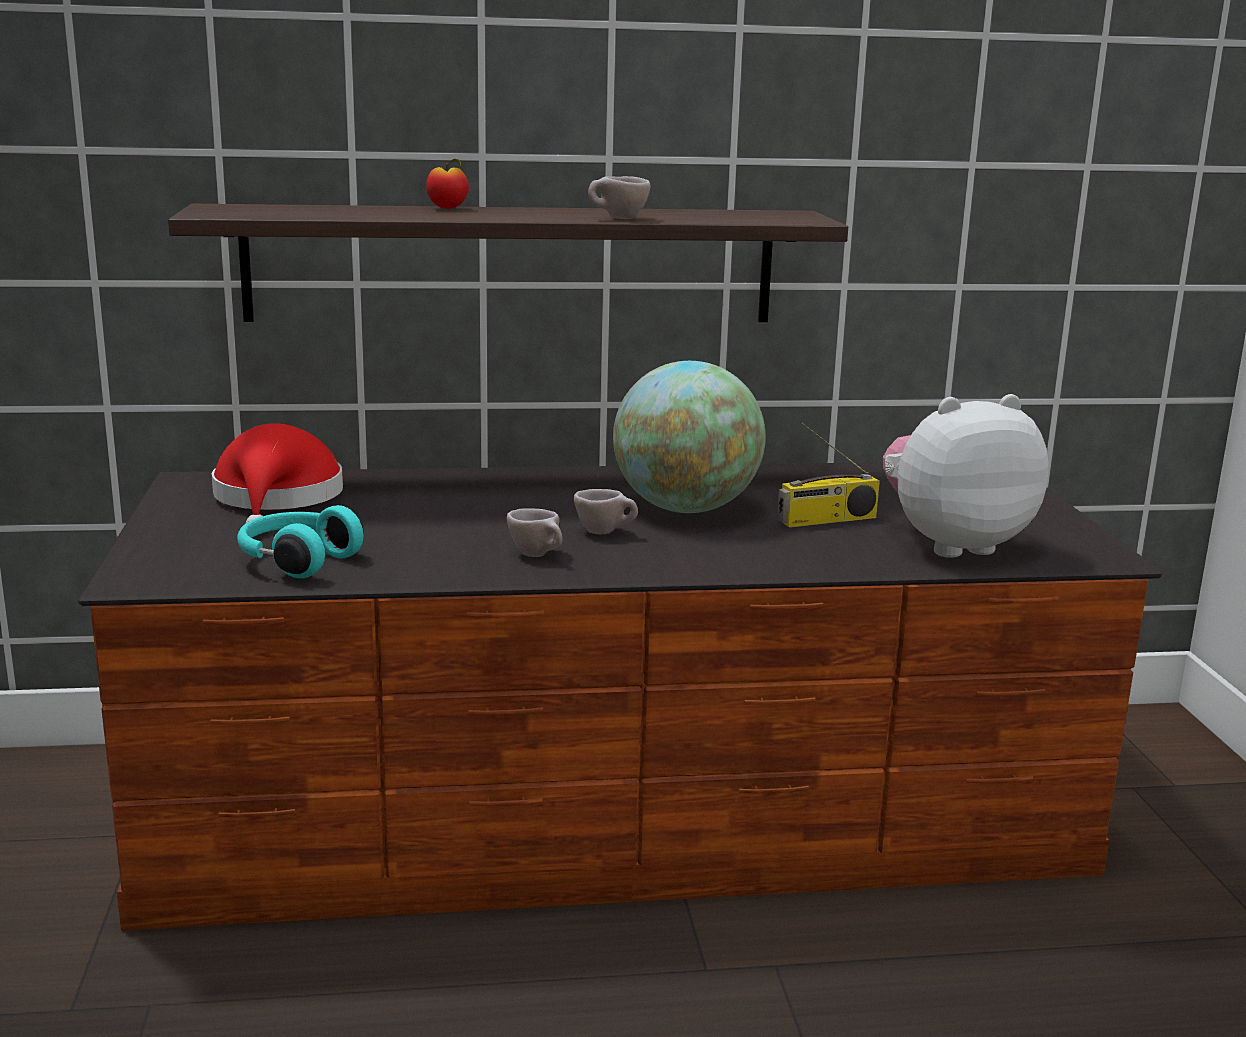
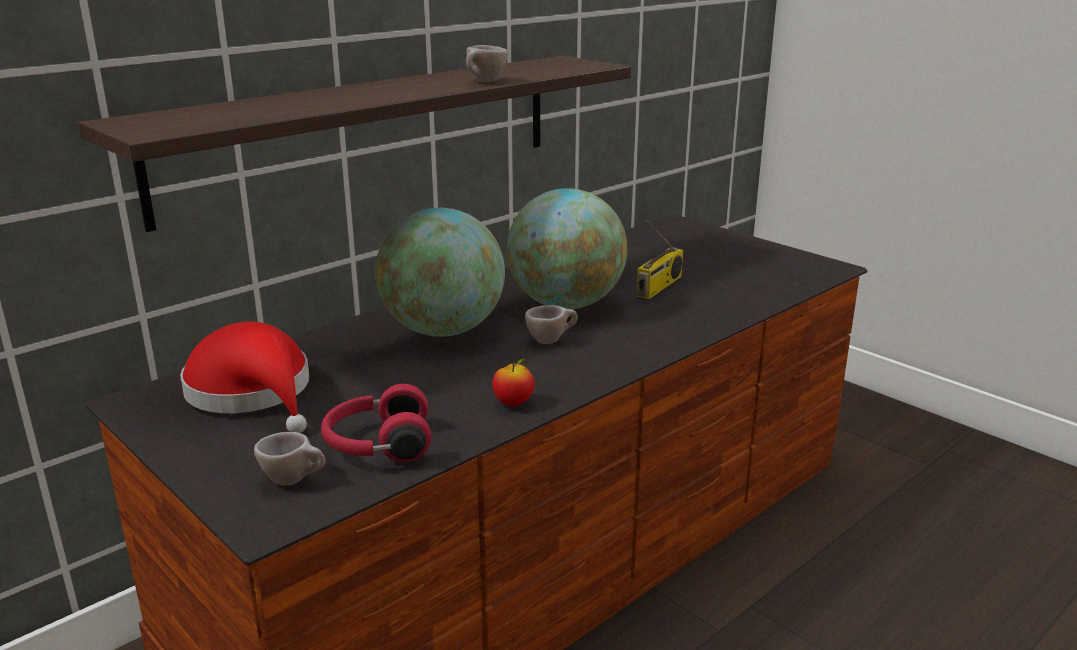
camera: 35 degrees left, 5 degrees up
turquoise headphones [237,505,364,578] -> red headphones [321,384,431,462]
apple [426,159,469,209] -> apple moved to [492,358,535,406]
beige cup [507,509,563,557] -> beige cup moved to [254,432,326,486]
plush toy [883,394,1049,558] -> none
none -> globe [375,208,505,337]

